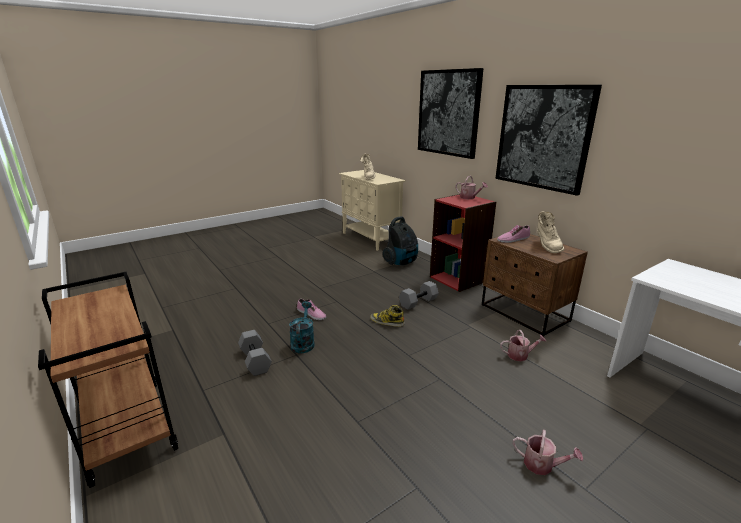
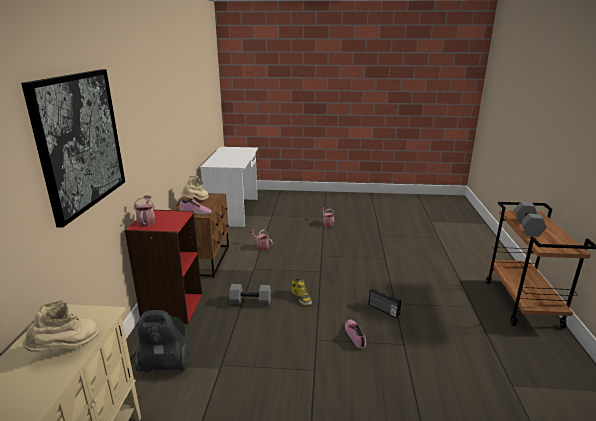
camera: 140 degrees left, 0 degrees up
grey dumbbell [238,330,272,376] -> grey dumbbell moved to [514,202,547,237]
turquoise watering can [289,301,315,353] -> radio [368,288,401,318]
picture [495,85,602,196] -> none

